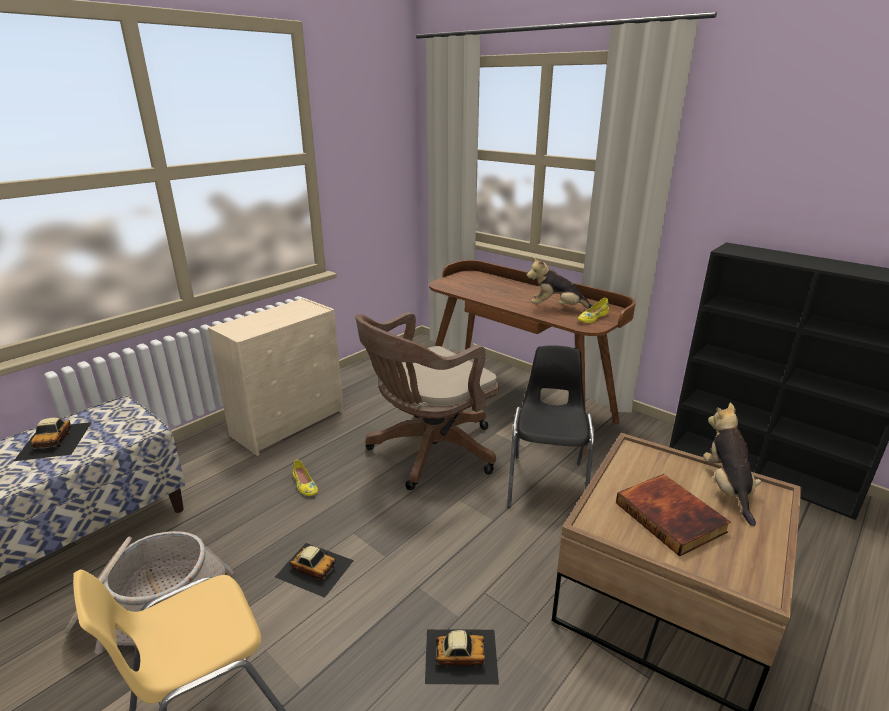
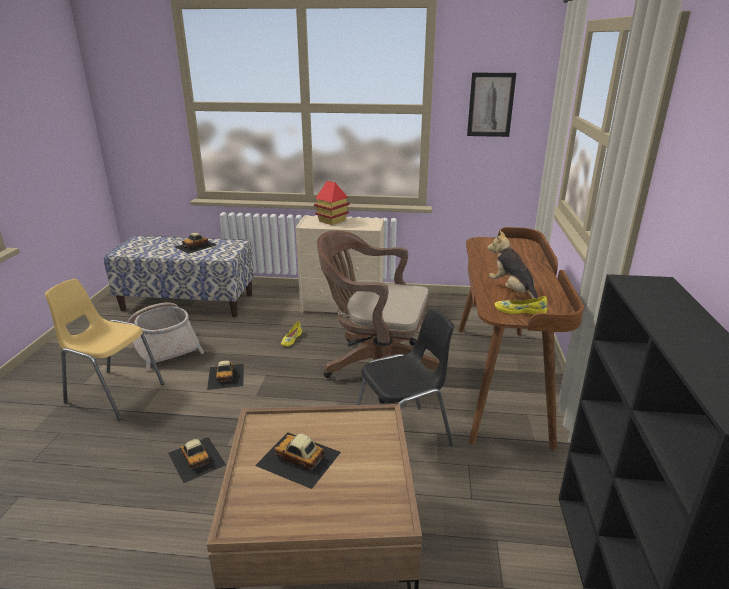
camera: 55 degrees right, 0 degrees up
book [616,474,731,557] -> toy car [255,432,341,489]
plush toy [703,402,761,526] -> none
none -> toy house [314,181,350,225]
none -> picture [467,73,516,137]

